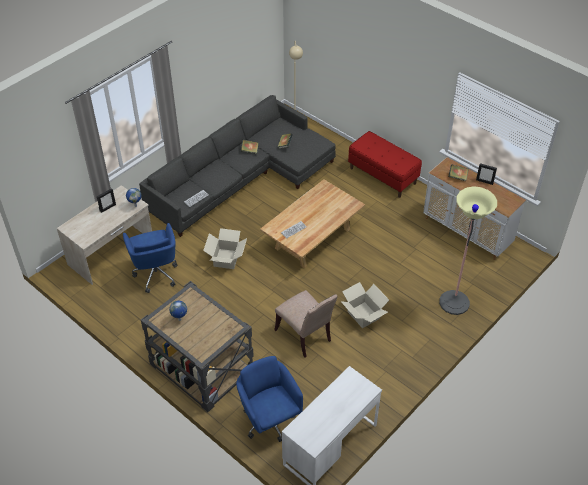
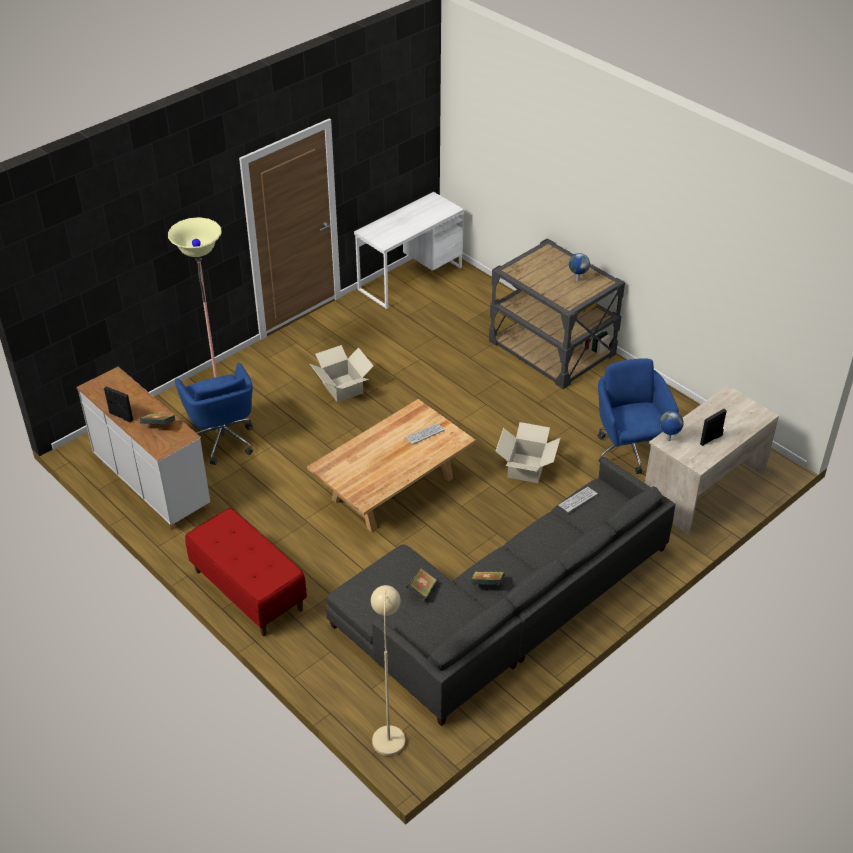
camera: 175 degrees left, 5 degrees down
blue office chair [236,356,303,442] -> blue office chair moved to [175,363,253,465]
beige chair [274,290,338,357] -> none

